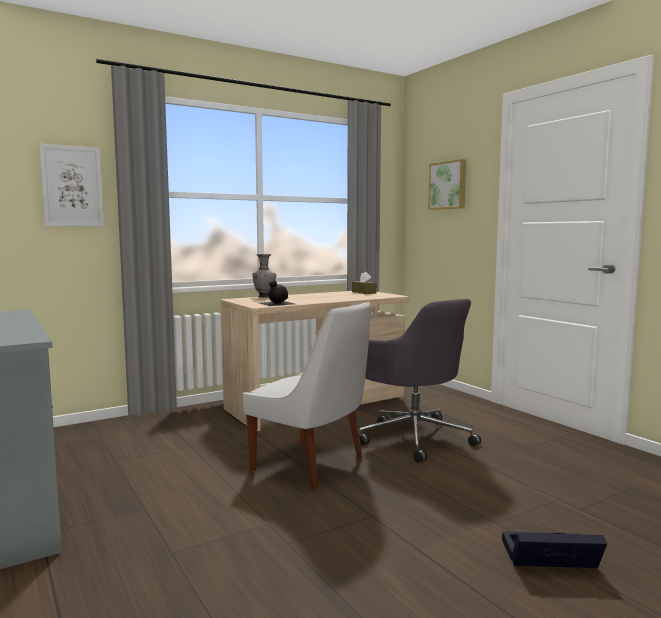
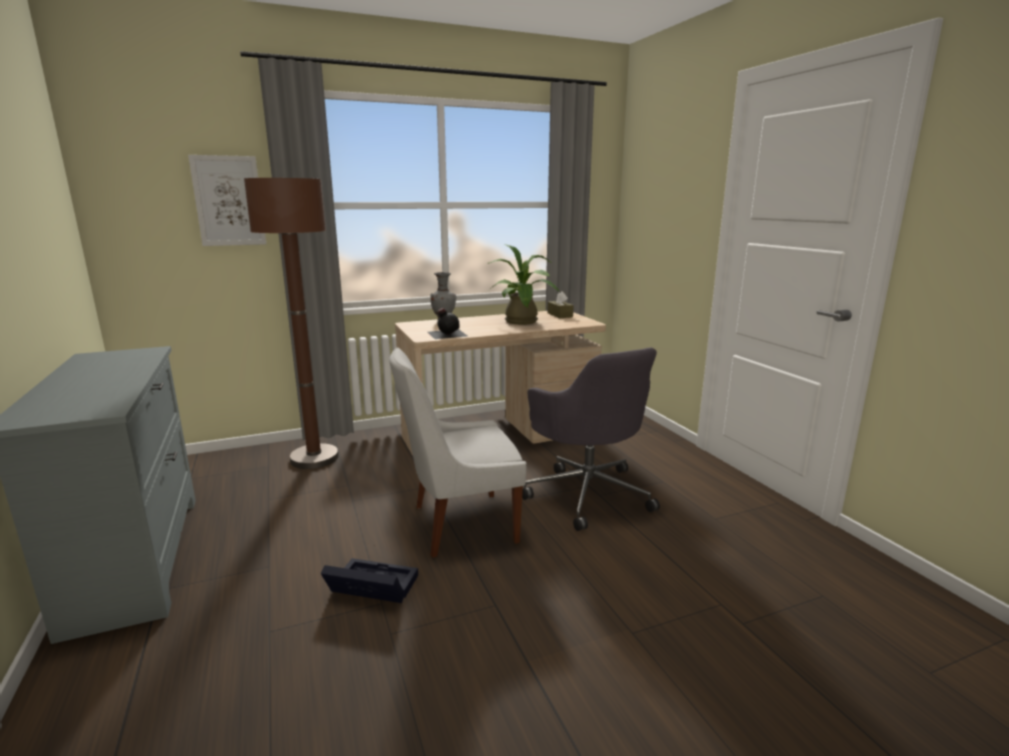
camera: 10 degrees right, 10 degrees up
white chair [243,302,371,490] -> white chair turned 120 degrees clockwise [389,347,526,558]
picture [428,159,466,210] -> none
black storage box [502,531,607,568] -> black storage box moved to [321,558,418,603]
none -> brown floor lamp [244,178,339,469]
none -> potted plant [487,244,559,325]

